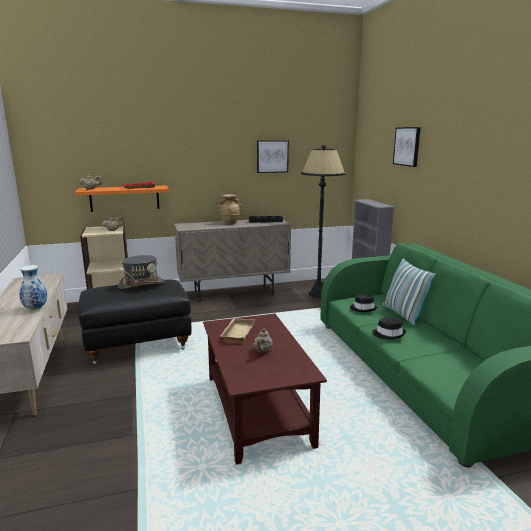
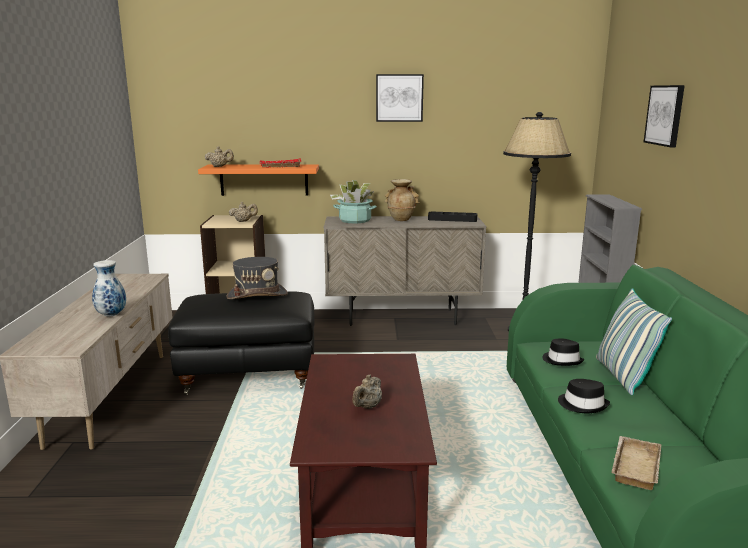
camera: 15 degrees right, 0 degrees up
beige tray [220,318,255,343] -> beige tray moved to [611,436,661,490]
picture [257,140,289,173] -> picture moved to [376,74,424,122]
none -> potted plant [330,180,377,223]

